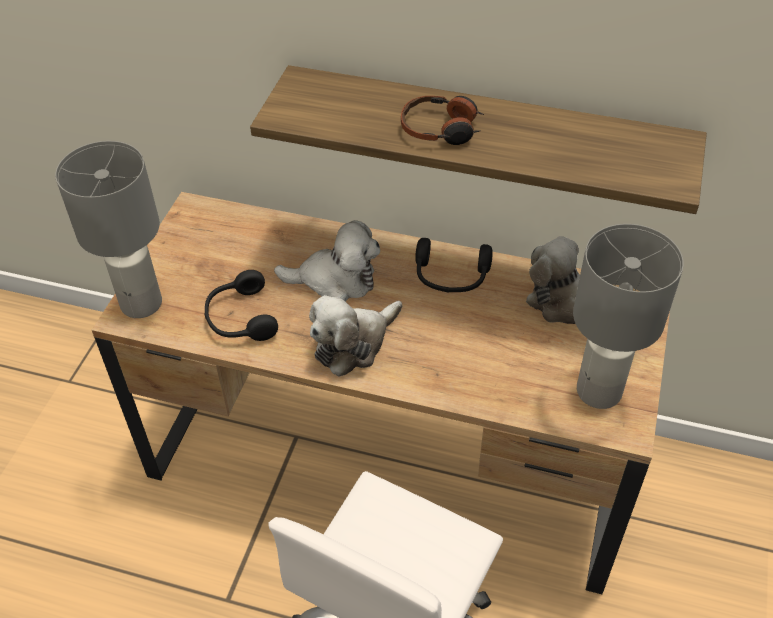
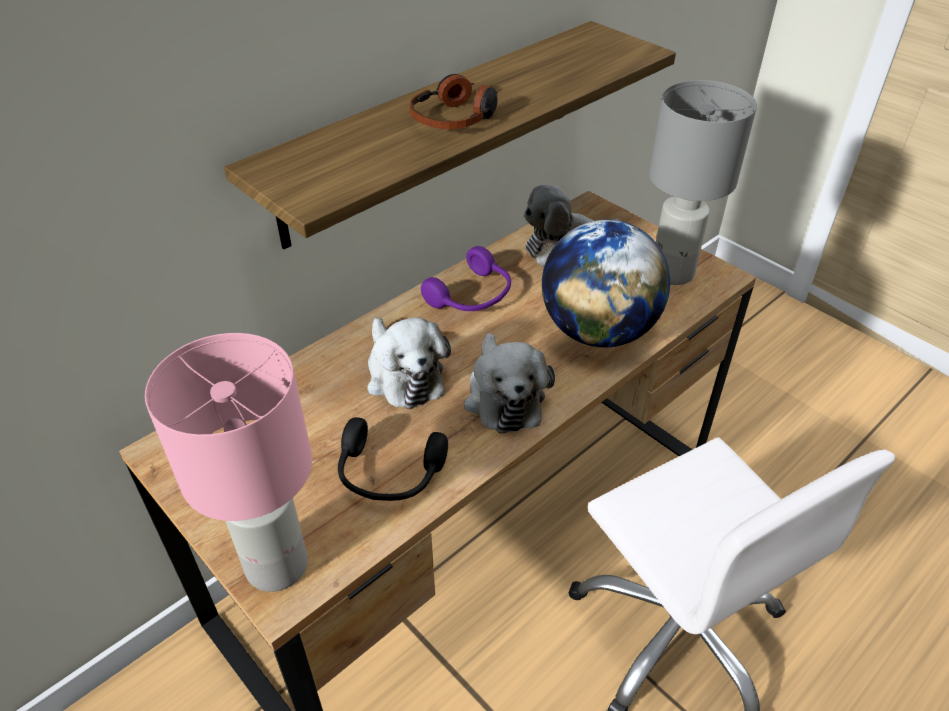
camera: 60 degrees left, 5 degrees down
grey table lamp [55,141,162,318] -> pink table lamp [145,333,312,592]
plush toy [274,220,380,302] -> plush toy turned 120 degrees clockwise [367,317,451,409]
black headphones [415,238,493,293] -> purple headphones [421,246,511,311]
none -> globe [542,220,670,347]

